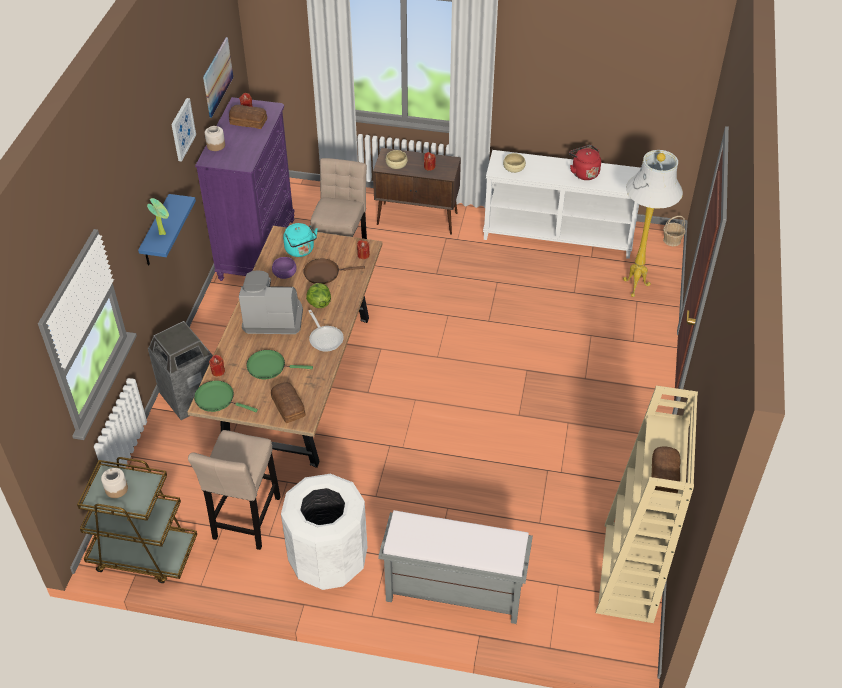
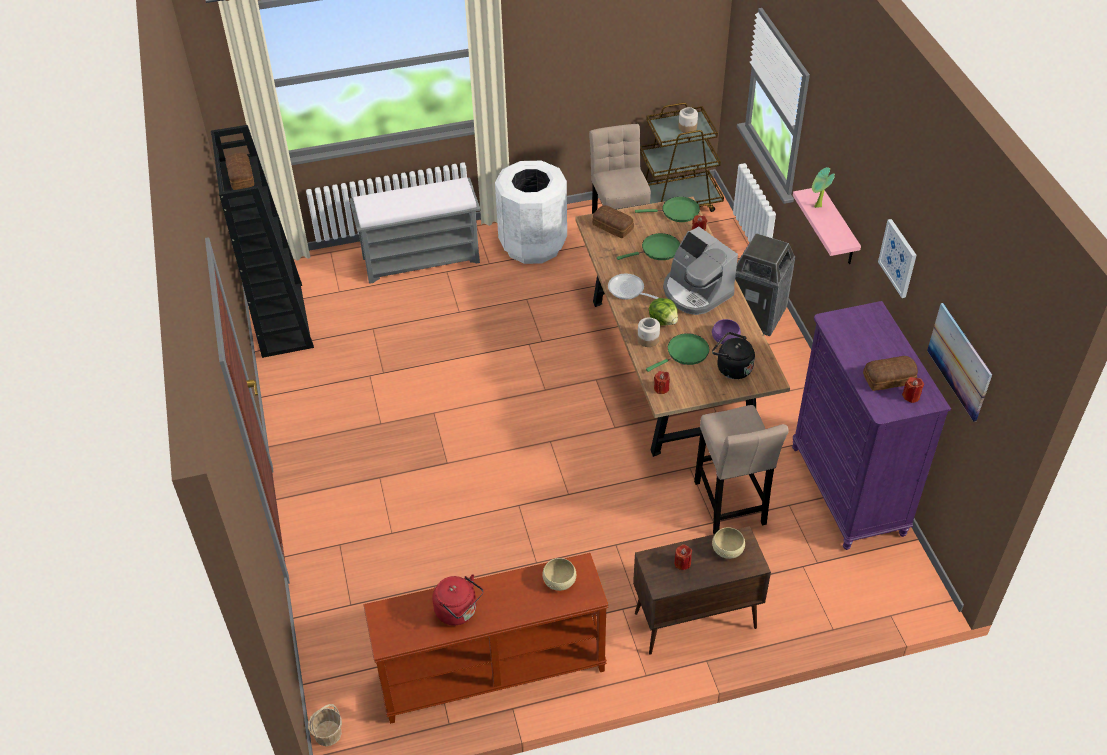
camera: 155 degrees right, 0 degrees up
blue shelf [138,194,196,266] -> pink shelf [793,188,861,264]
jar [205,126,225,151] -> jar moved to [637,318,660,347]
coffee machine [239,270,303,334] -> coffee machine turned 75 degrees clockwise [663,226,738,315]
turquoise kettle [283,223,318,257] -> black kettle [712,332,755,379]
brown frying pan [303,258,365,284] -> green frying pan [646,333,709,372]
white console table [483,150,640,259] -> brown console table [363,553,608,724]
beige bookcase [596,386,698,623] -> black bookcase [211,125,314,358]
white floor lamp [623,150,683,297] -> none

